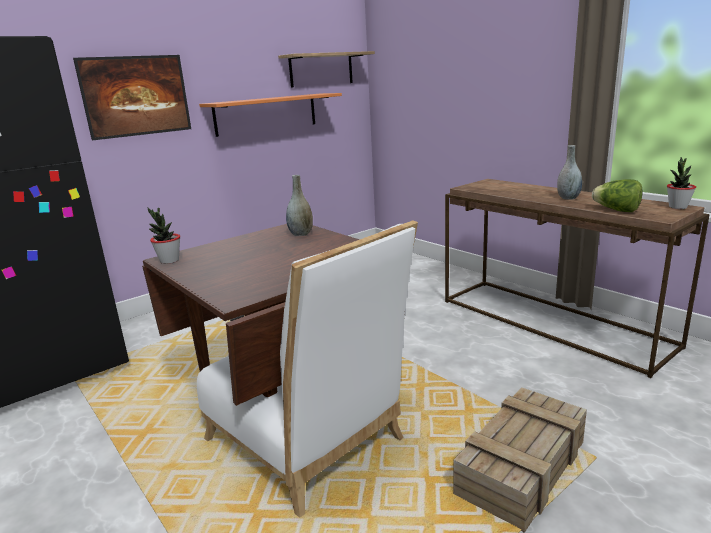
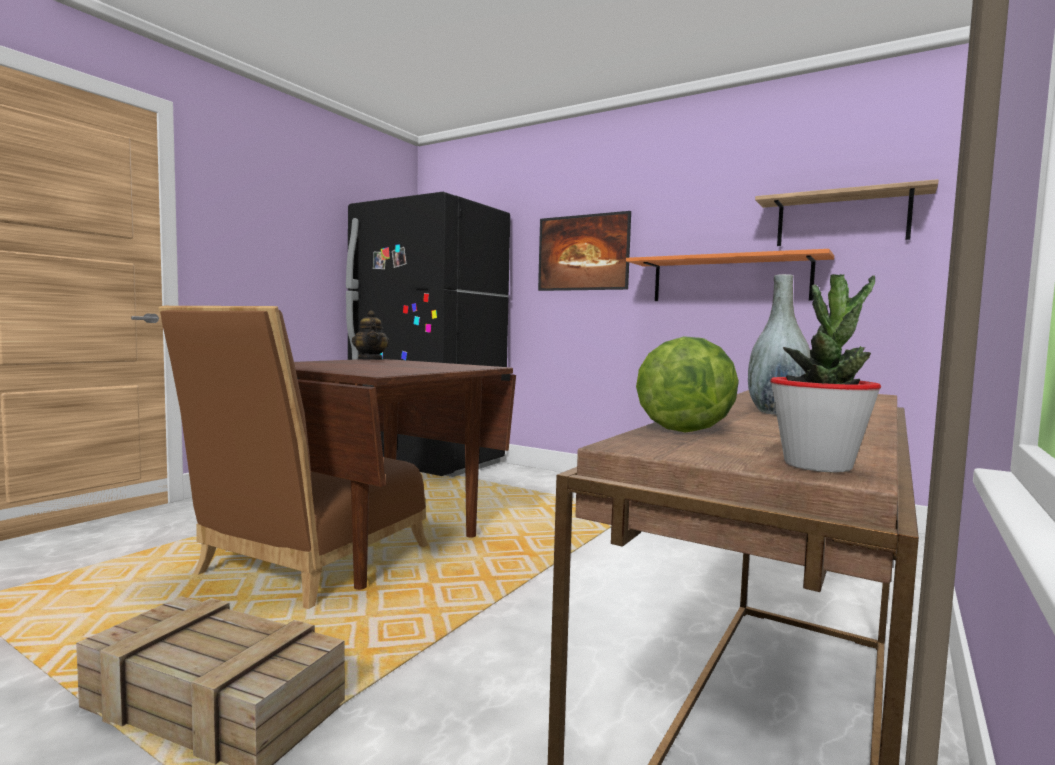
camera: 70 degrees right, 15 degrees down
potted plant [148,208,180,264] -> teapot [352,310,390,360]
white chair [197,220,418,518] -> brown chair [159,306,428,609]
grey vase [286,175,313,236] -> none

